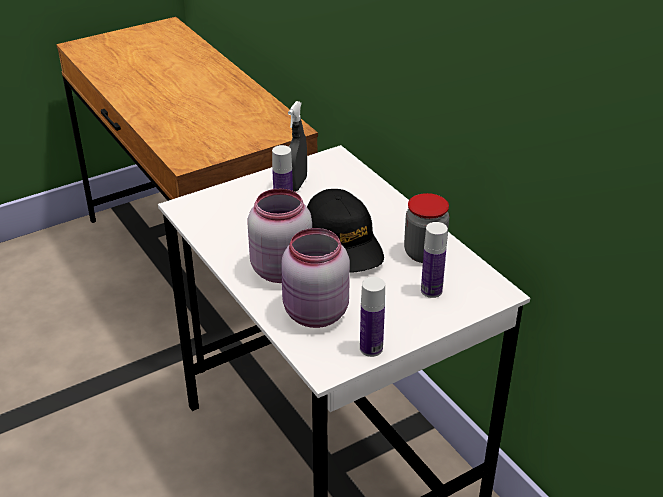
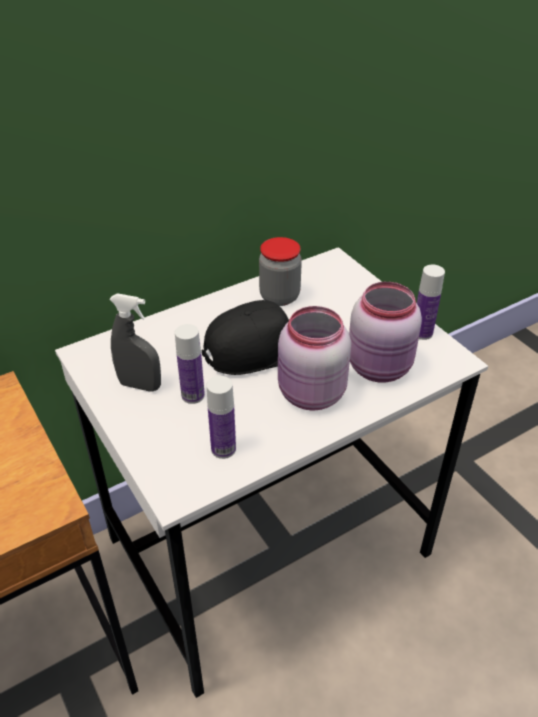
camera: 90 degrees left, 5 degrees up
bottle [421,222,448,298] -> bottle moved to [207,376,236,459]

